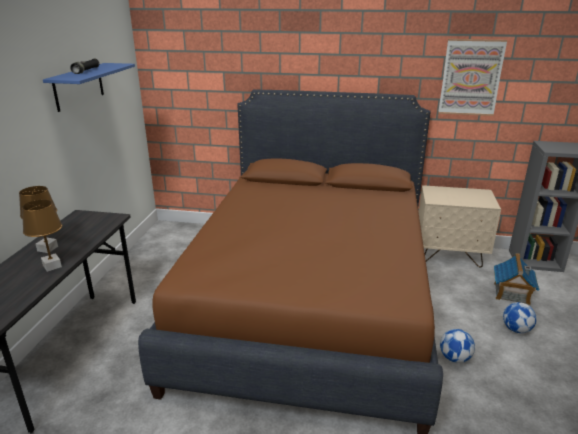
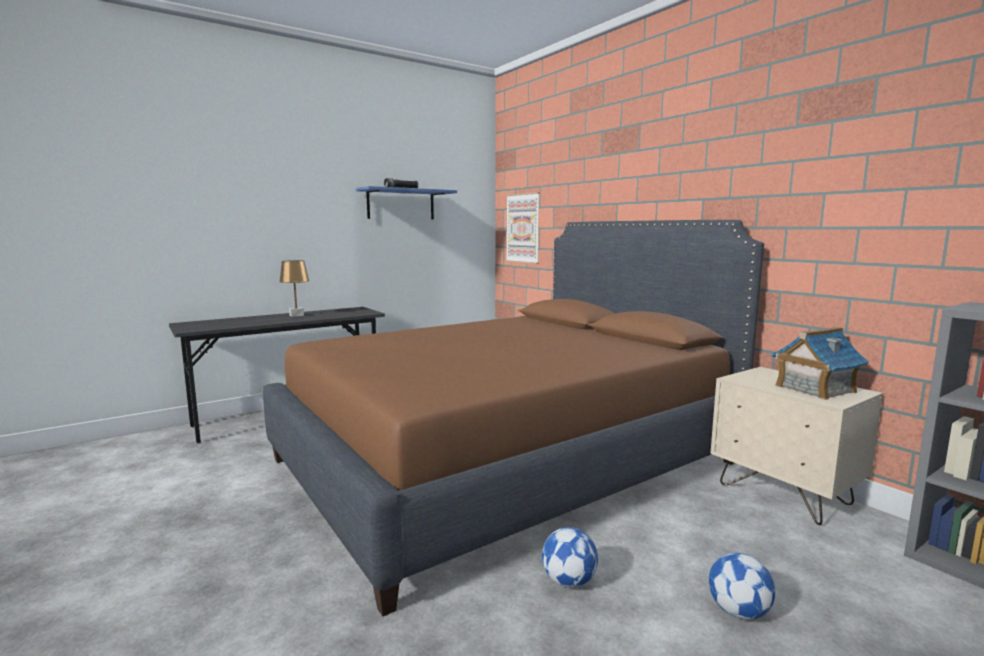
camera: 45 degrees right, 15 degrees down
brown table lamp [22,200,62,272] -> none
picture [438,39,507,116] -> picture moved to [506,192,540,264]
toy house [494,253,540,305] -> toy house moved to [771,327,869,400]

